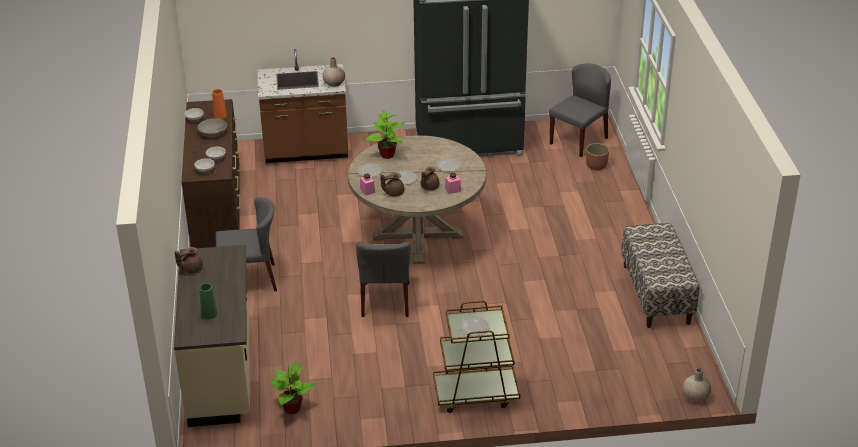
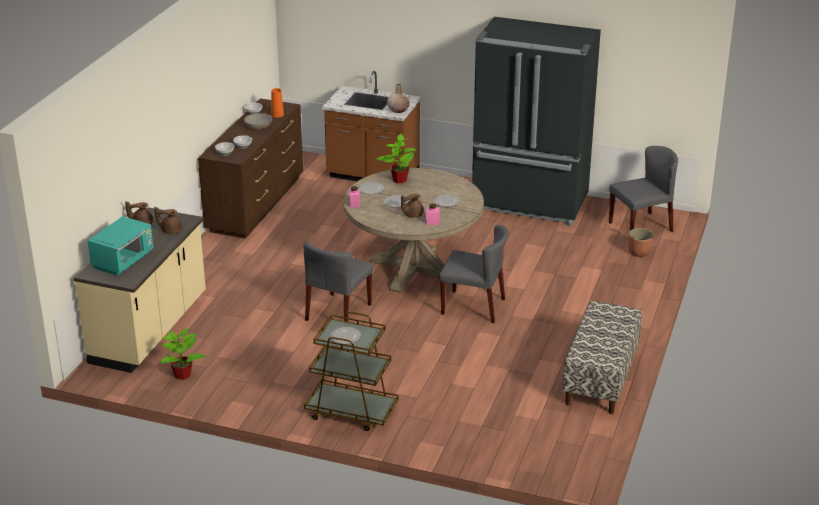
camera: 25 degrees right, 5 degrees down
green vase [199,283,218,319] -> turquoise microwave [87,216,153,275]
grey chair [215,197,277,291] -> grey chair moved to [439,225,509,323]
brown teapot [381,173,404,197] -> brown teapot moved to [154,207,182,234]
beige vase [683,368,711,402] -> none

